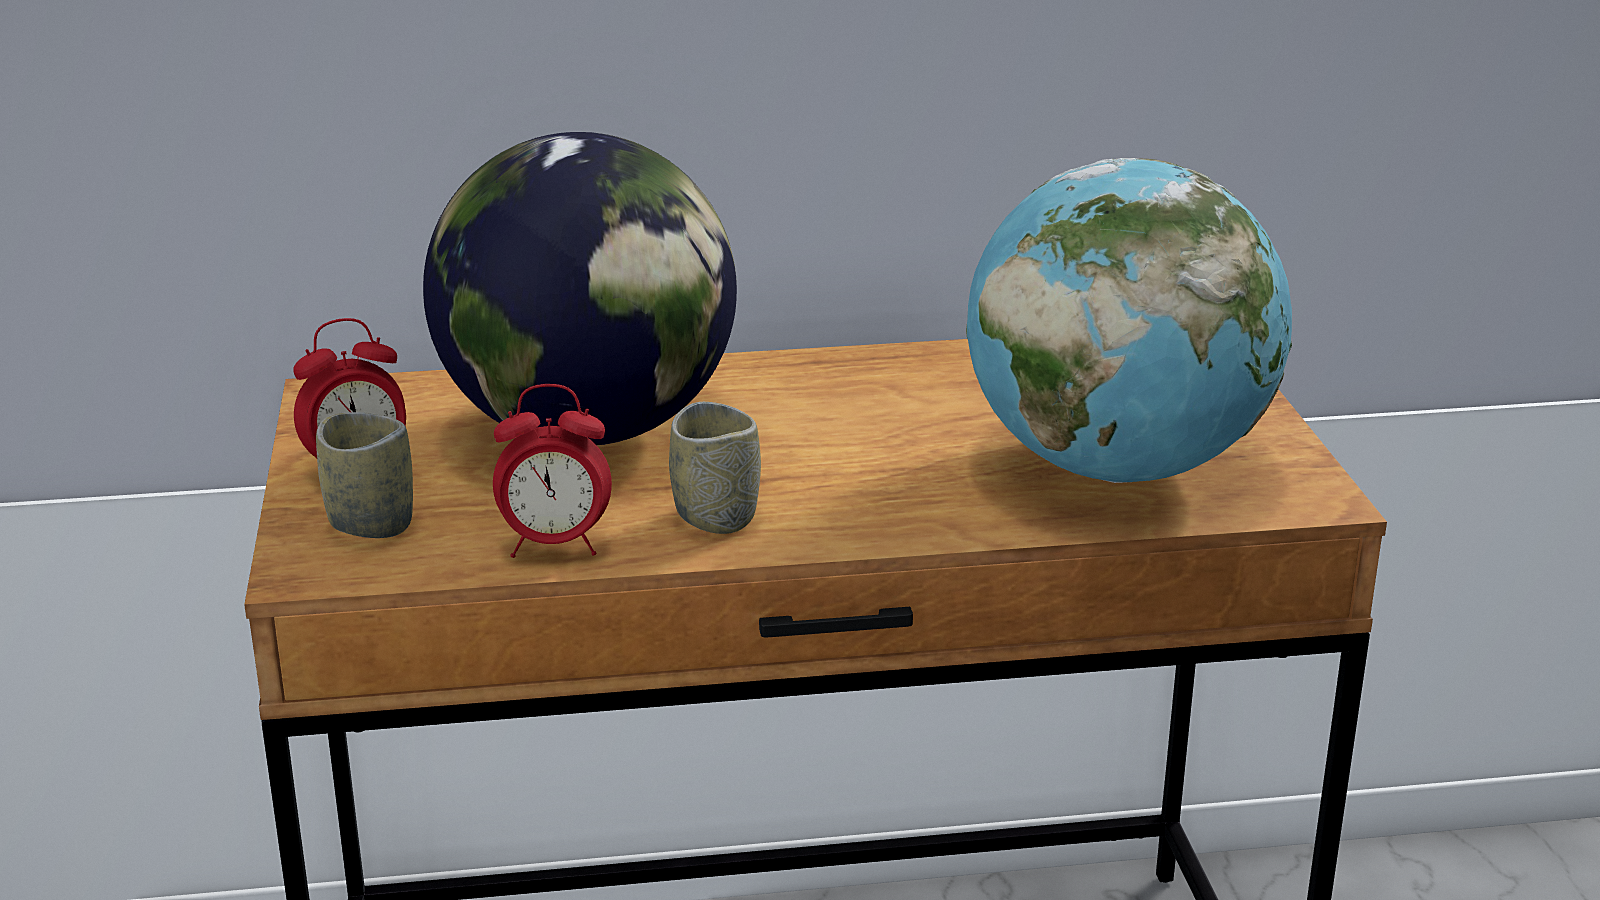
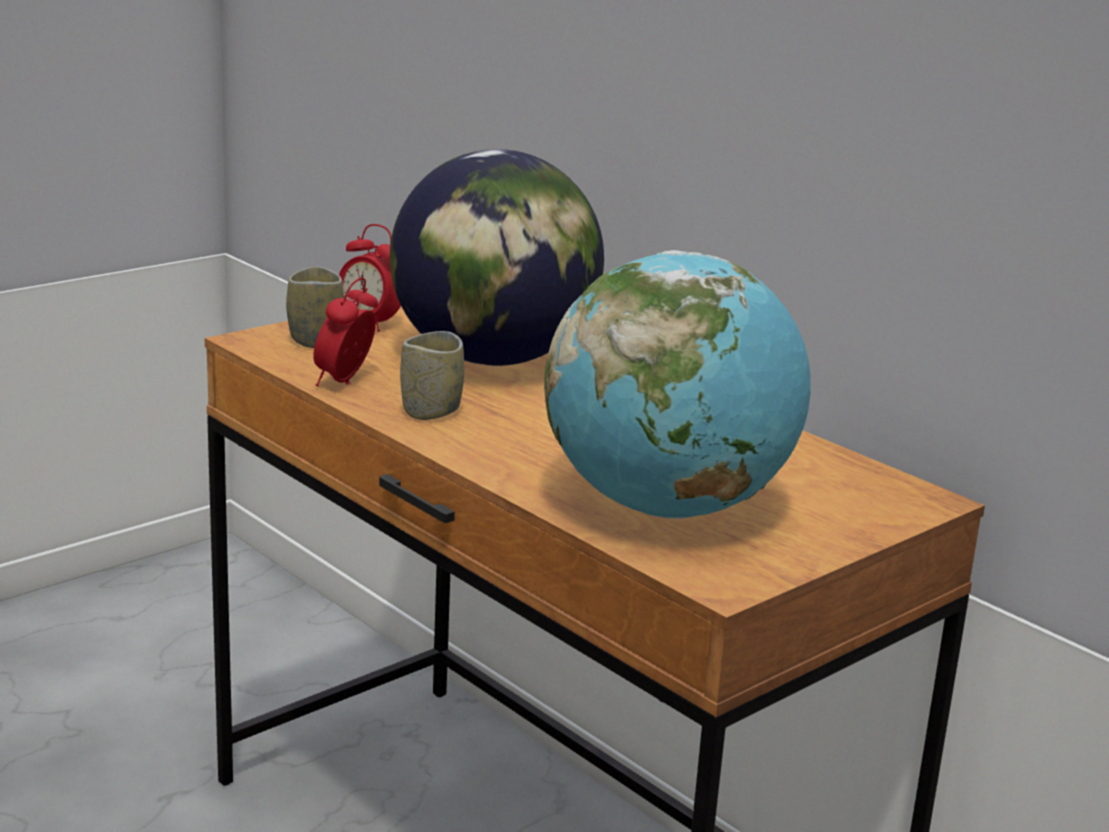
camera: 55 degrees right, 5 degrees down
alarm clock [493,384,612,558] -> alarm clock turned 60 degrees clockwise [313,278,378,386]

